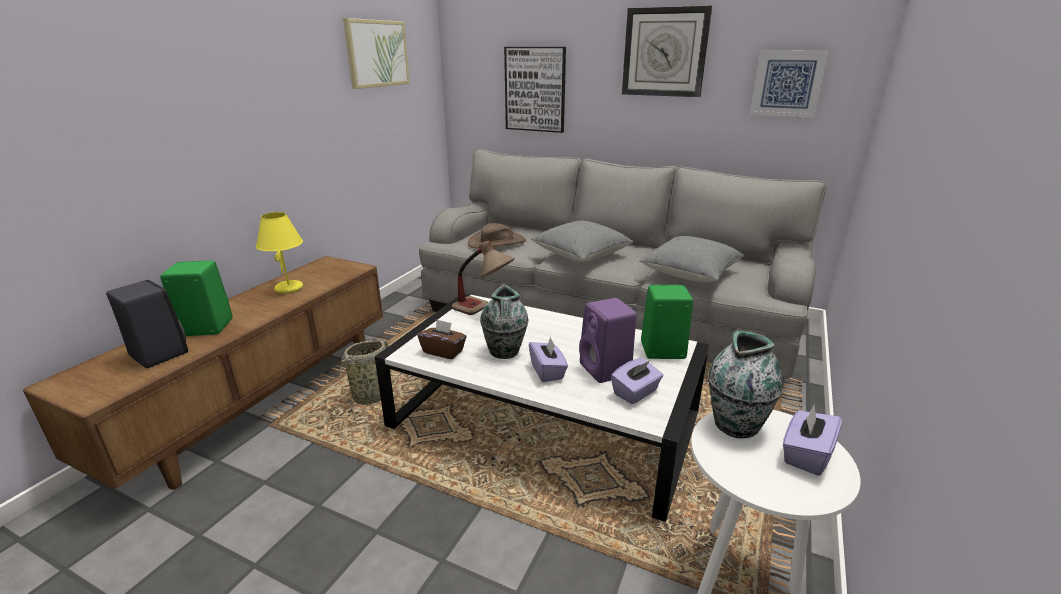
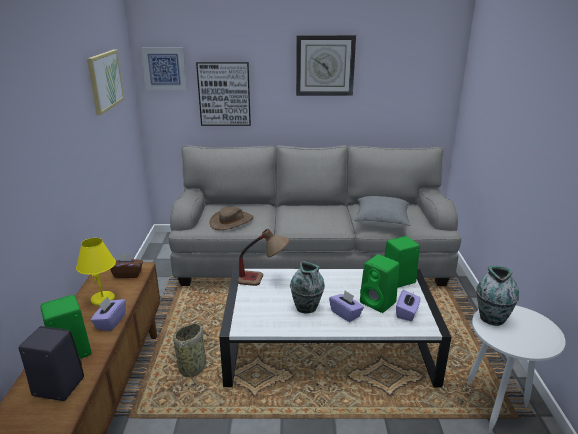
camera: 25 degrees left, 0 degrees up
brown tissue box [418,319,467,359] -> brown tissue box moved to [110,254,143,278]
grey pillow [531,221,634,262] -> none
purple speaker [579,298,637,383] -> green speaker [360,254,400,313]
picture [750,50,829,118] -> picture moved to [141,47,187,90]
purple tissue box [783,404,842,476] -> purple tissue box moved to [91,296,126,331]

